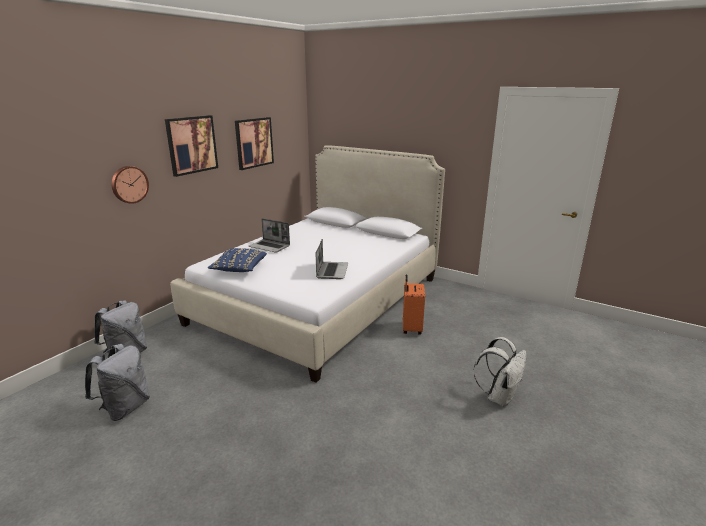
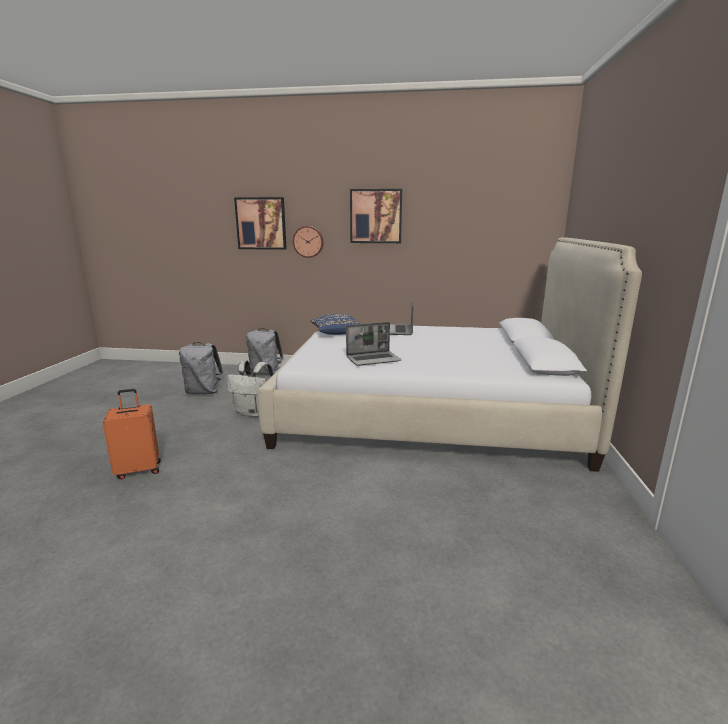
camera: 65 degrees right, 5 degrees down
picture [235,117,274,170] -> picture moved to [234,197,287,250]
orange suitcase [403,274,425,334] -> orange suitcase moved to [103,389,161,480]
white backpack [474,337,526,407] -> white backpack moved to [227,361,273,417]

